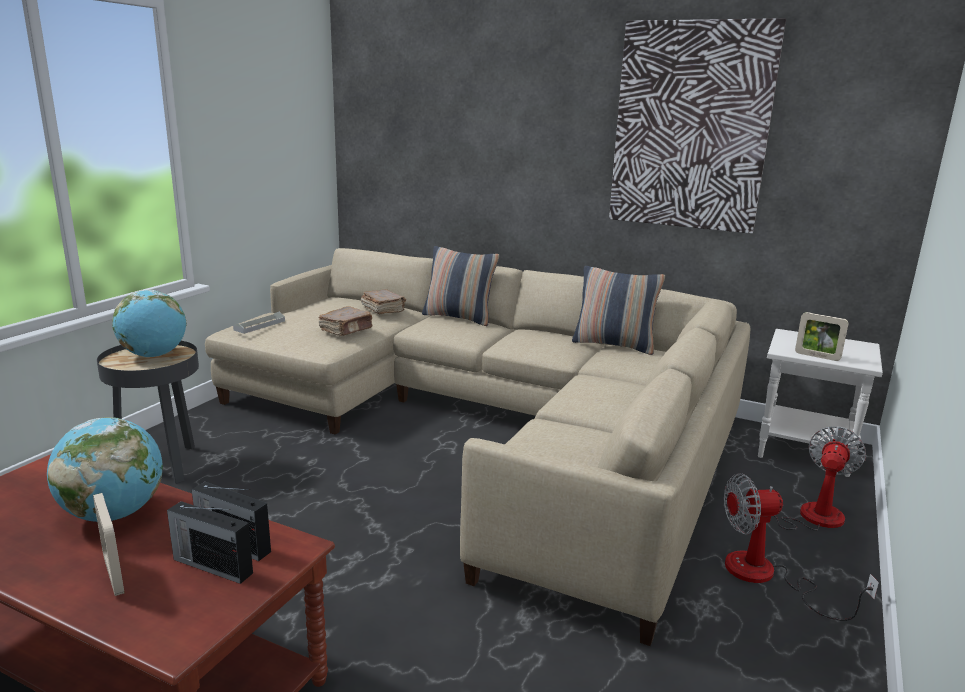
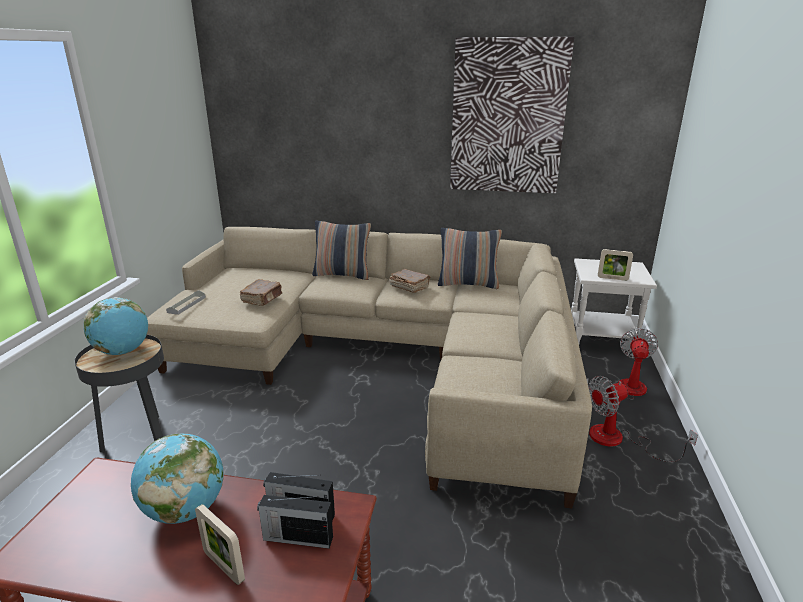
camera: 15 degrees left, 5 degrees up
brown book [361,289,406,314] -> brown book moved to [389,269,431,293]

